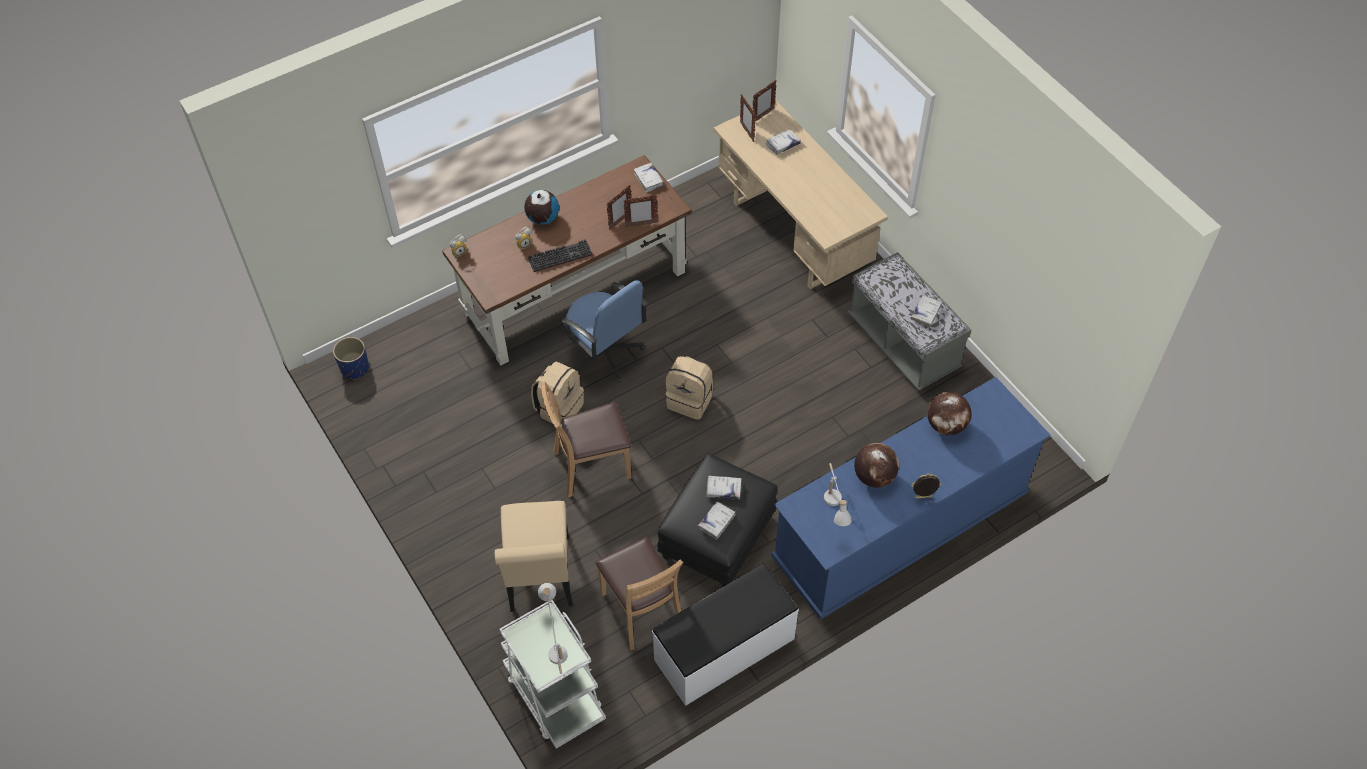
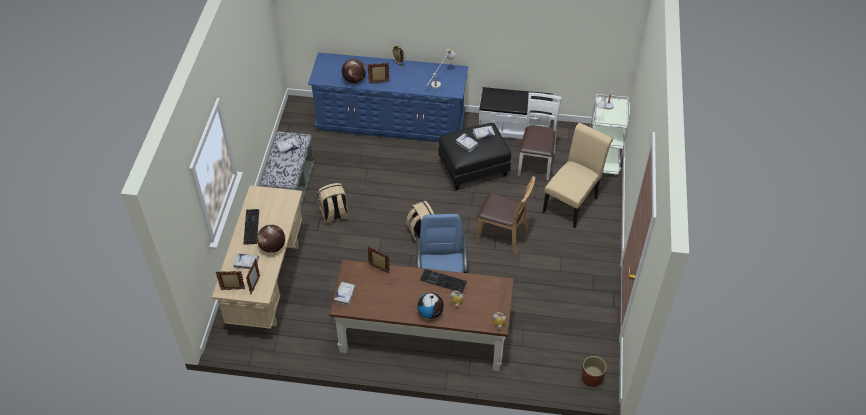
camera: 140 degrees left, 5 degrees down
blue planter [333,337,369,380] -> brown planter [581,356,607,387]
beige backpack [531,361,584,423] -> beige backpack moved to [318,183,349,223]
brown chair [595,537,683,650] -> white chair [518,92,562,180]
picture frame [606,185,632,230] -> picture frame moved to [367,63,389,84]
globe [854,443,899,488] -> globe moved to [257,225,285,253]
none -> keyboard [243,209,259,245]

